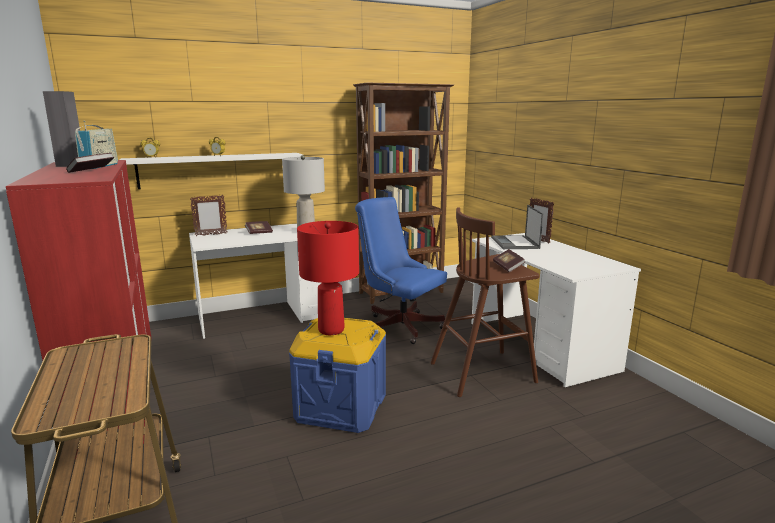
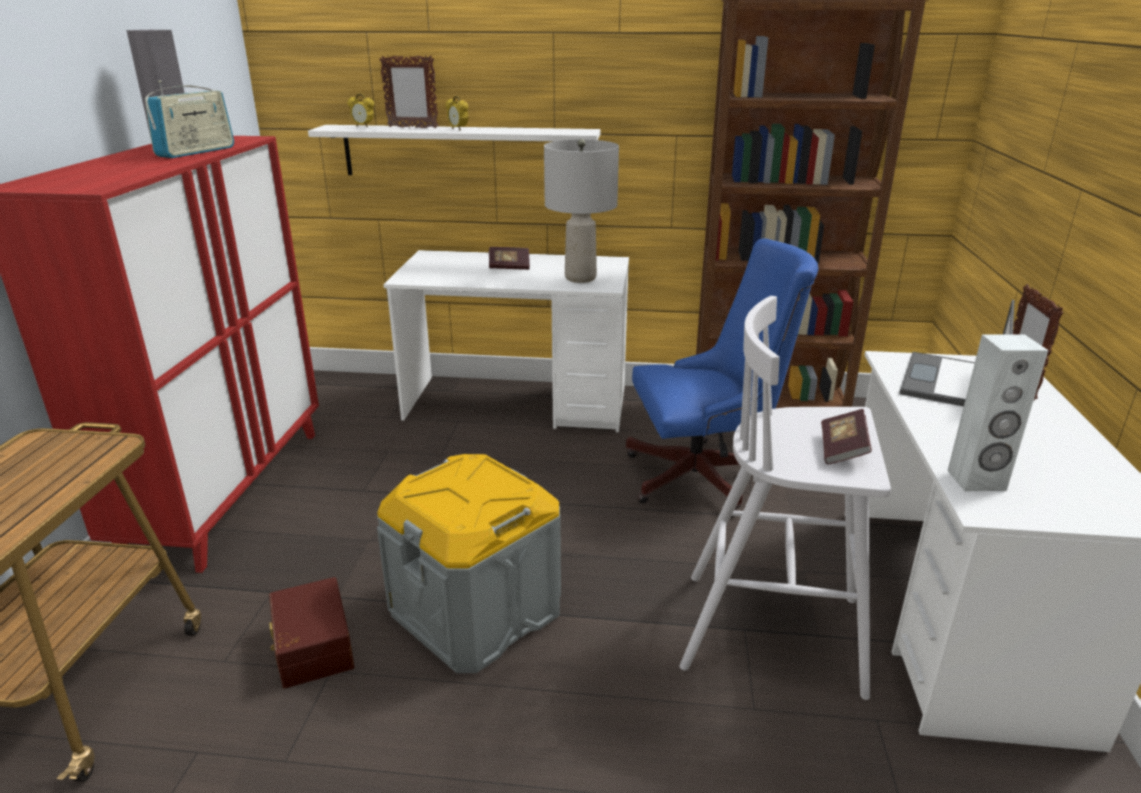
camera: 30 degrees right, 10 degrees up
book [66,153,114,173] -> none
picture frame [190,195,227,236] -> picture frame moved to [379,56,439,128]
blue storage box [289,318,386,433] -> grey storage box [377,454,561,673]
red table lamp [297,221,359,335] -> none
blue office chair [355,197,447,344] -> blue office chair turned 105 degrees clockwise [626,238,818,517]
brown stool [430,207,539,397] -> white stool [680,296,891,700]
none -> brown storage box [269,577,354,688]
none -> white speaker [948,334,1048,491]

